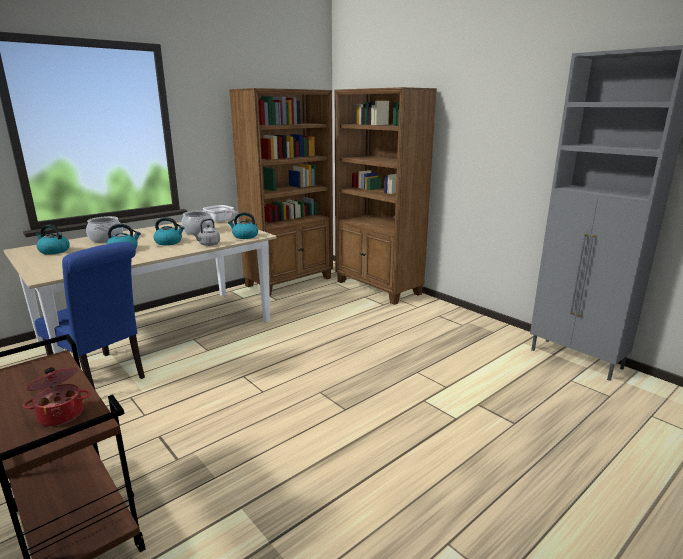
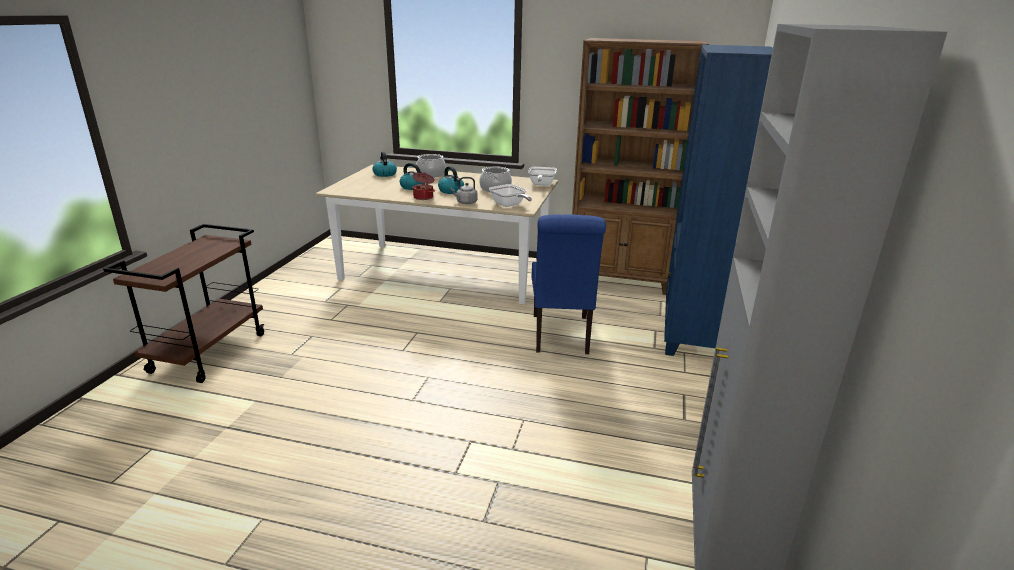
camera: 55 degrees right, 5 degrees up
cooking pot [23,367,90,426] -> cooking pot moved to [412,173,435,200]
blue chair [35,242,145,389] -> blue chair moved to [532,214,606,354]
kettle [228,212,258,239] -> frying pan [489,184,532,207]
brown bookcase [335,87,437,305] -> blue bookcase [664,45,773,356]

